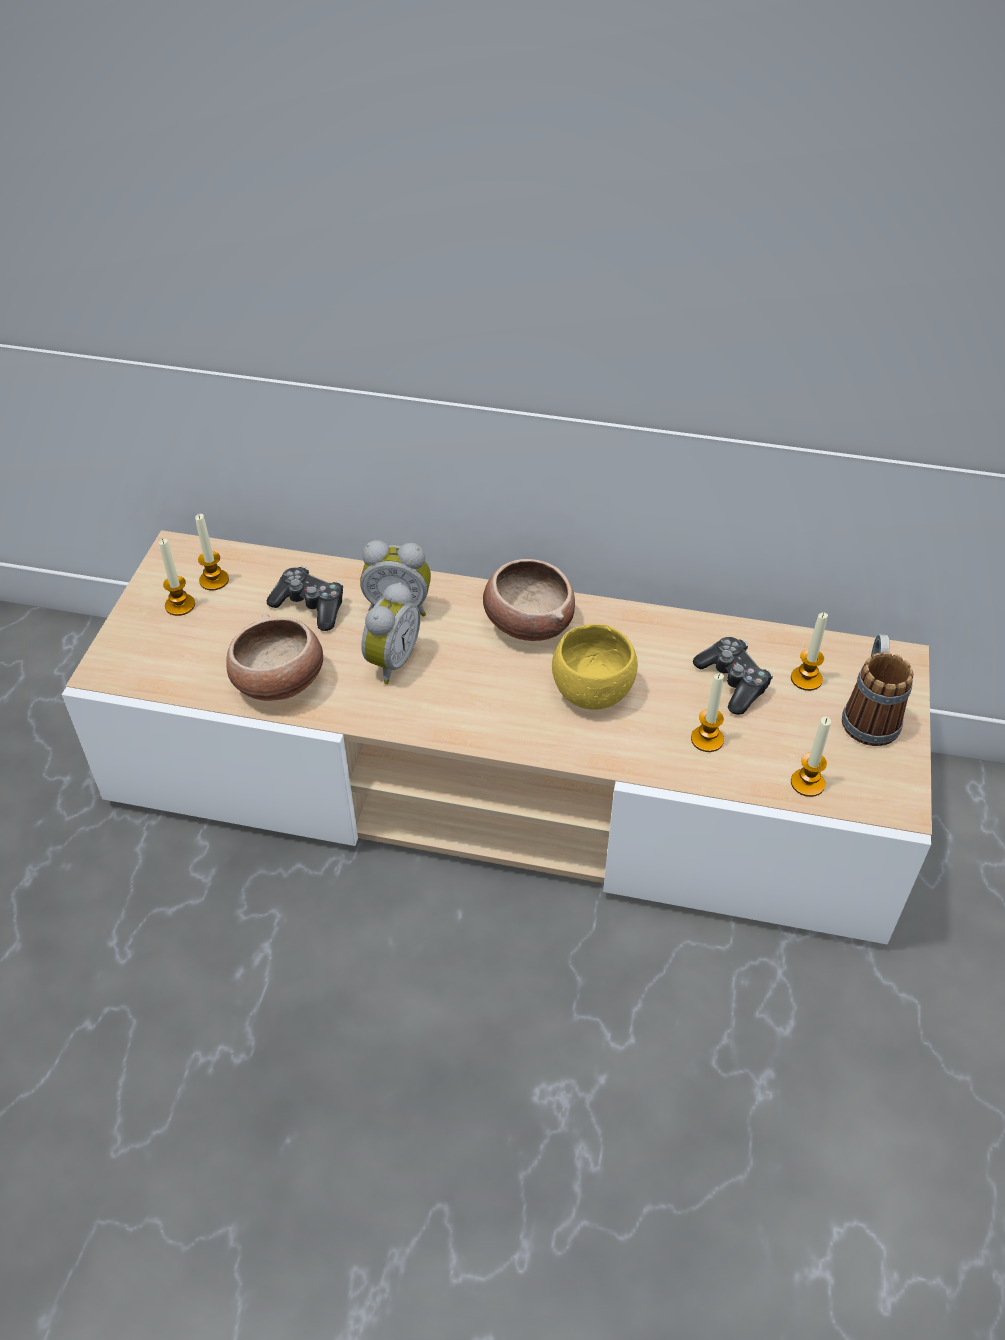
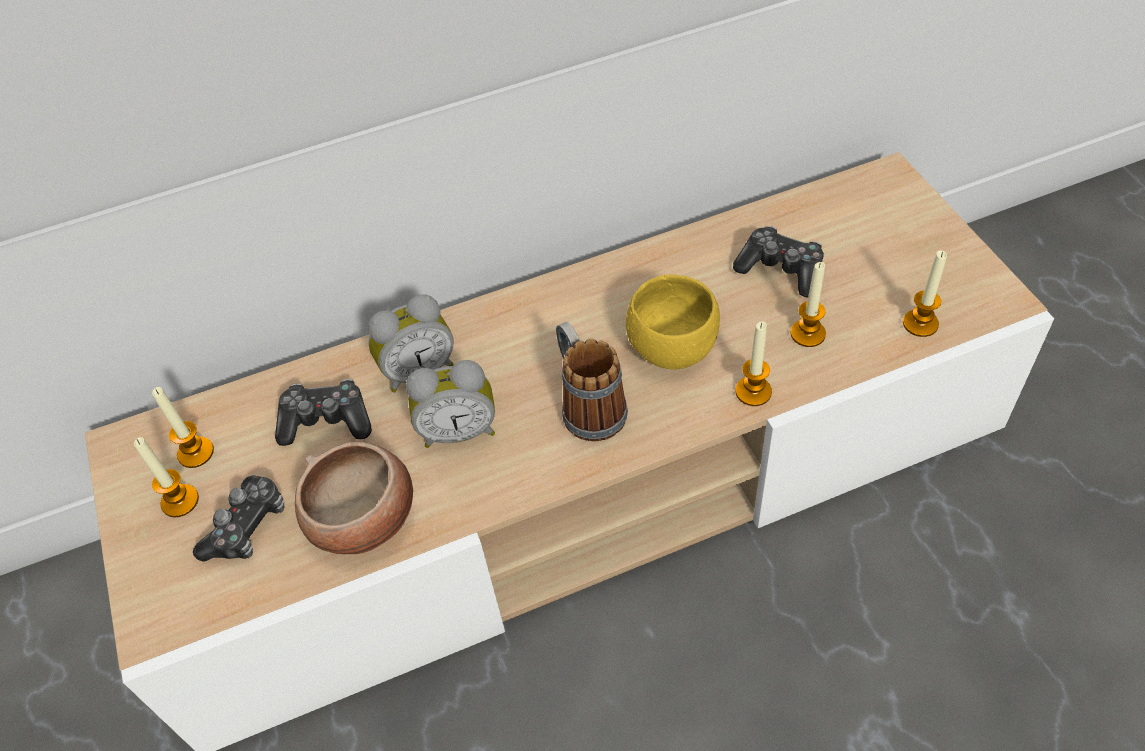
camera: 30 degrees left, 5 degrees up
alarm clock [361,583,420,684] -> alarm clock turned 90 degrees clockwise [406,360,495,448]
bowl [483,559,575,641] -> none
candle [791,612,828,691] -> candle moved to [735,321,772,406]
mug [842,635,913,746] -> mug moved to [556,322,628,442]
none -> game controller [193,475,284,562]

